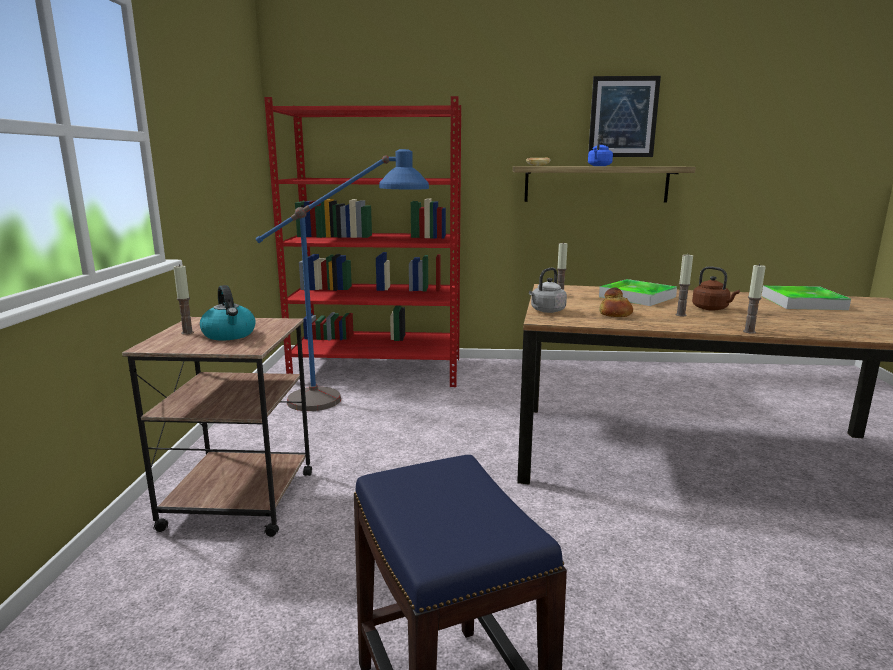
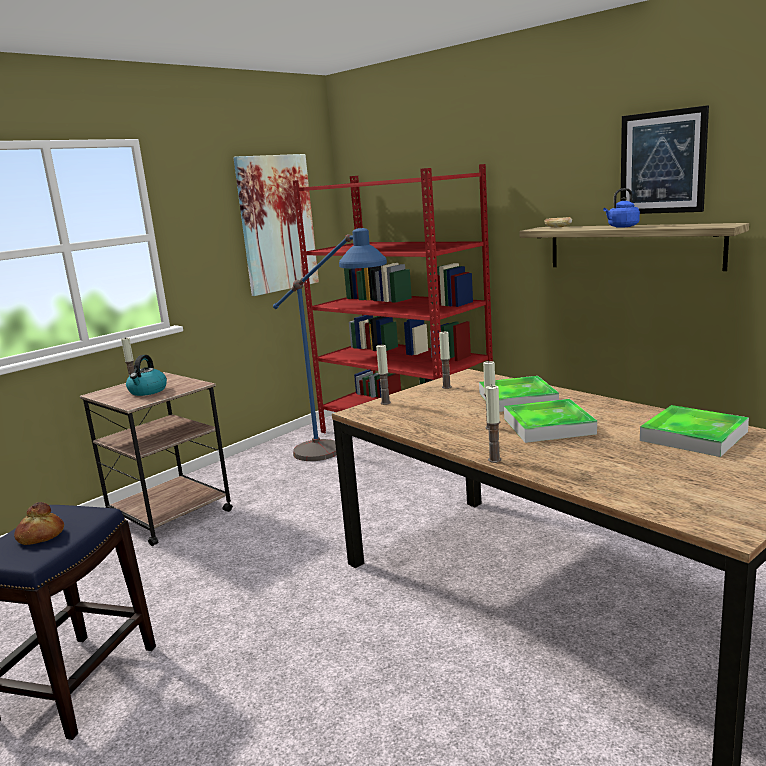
camera: 40 degrees right, 0 degrees up
grey kettle [529,268,567,313] -> candle [376,345,391,405]
bread [599,287,633,317] -> bread moved to [14,502,64,545]
brown kettle [692,266,740,311] -> tray [504,399,597,443]
none -> picture [233,154,319,296]

